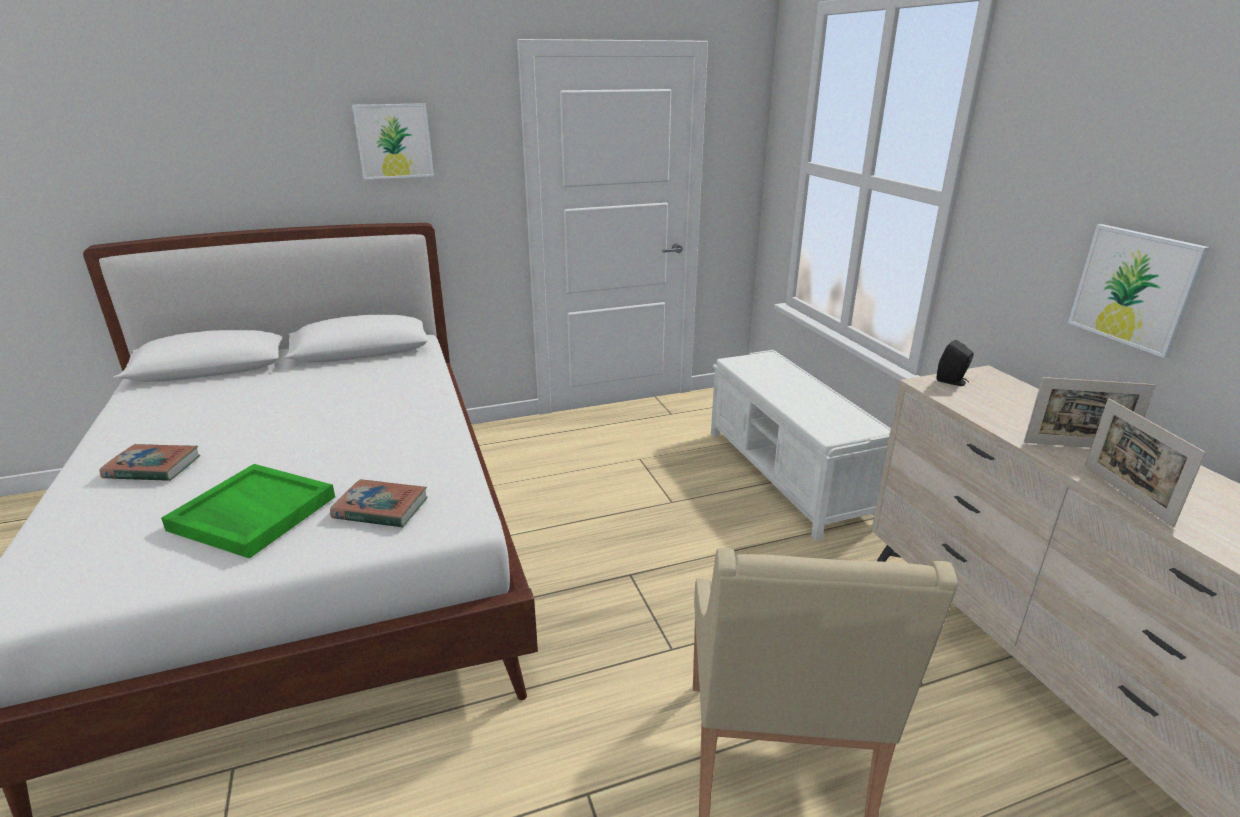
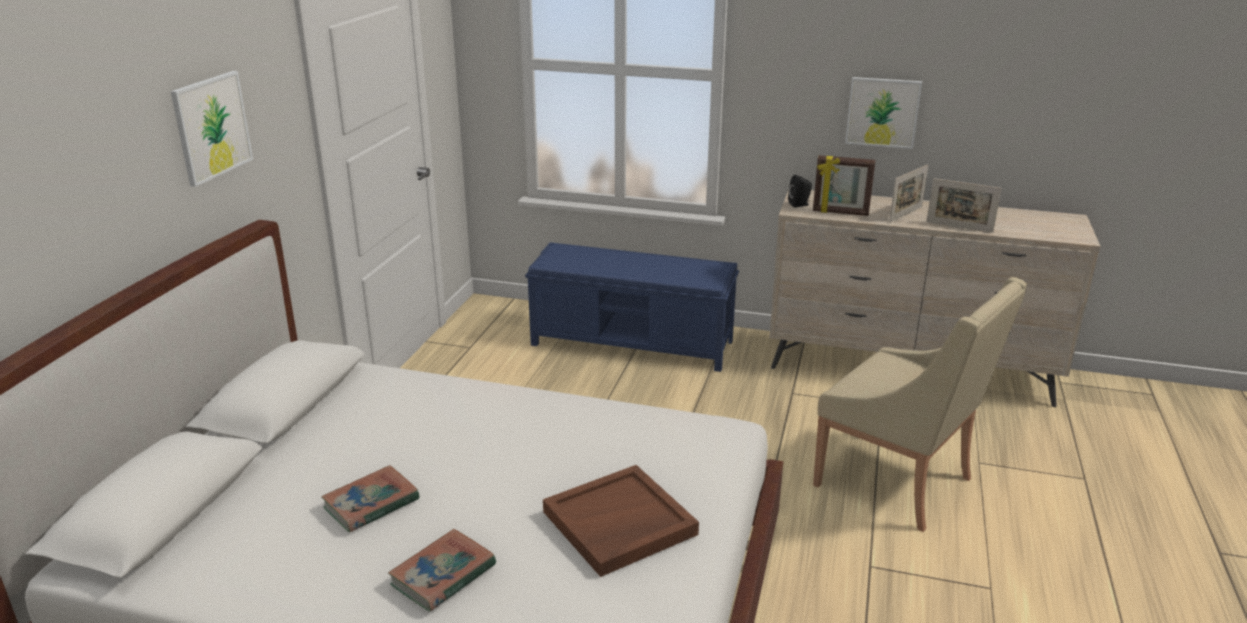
camera: 55 degrees left, 0 degrees up
green tray [161,464,335,559] -> brown tray [543,465,699,577]
book [330,479,427,528] -> book moved to [321,465,420,533]
white bench [711,350,891,540] -> blue bench [525,242,739,372]
none -> picture frame [813,155,876,216]

